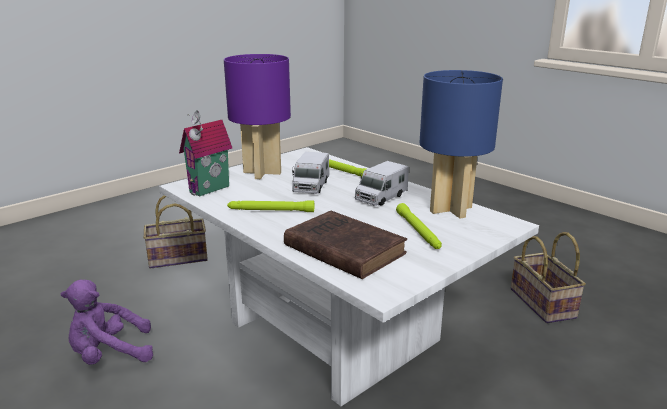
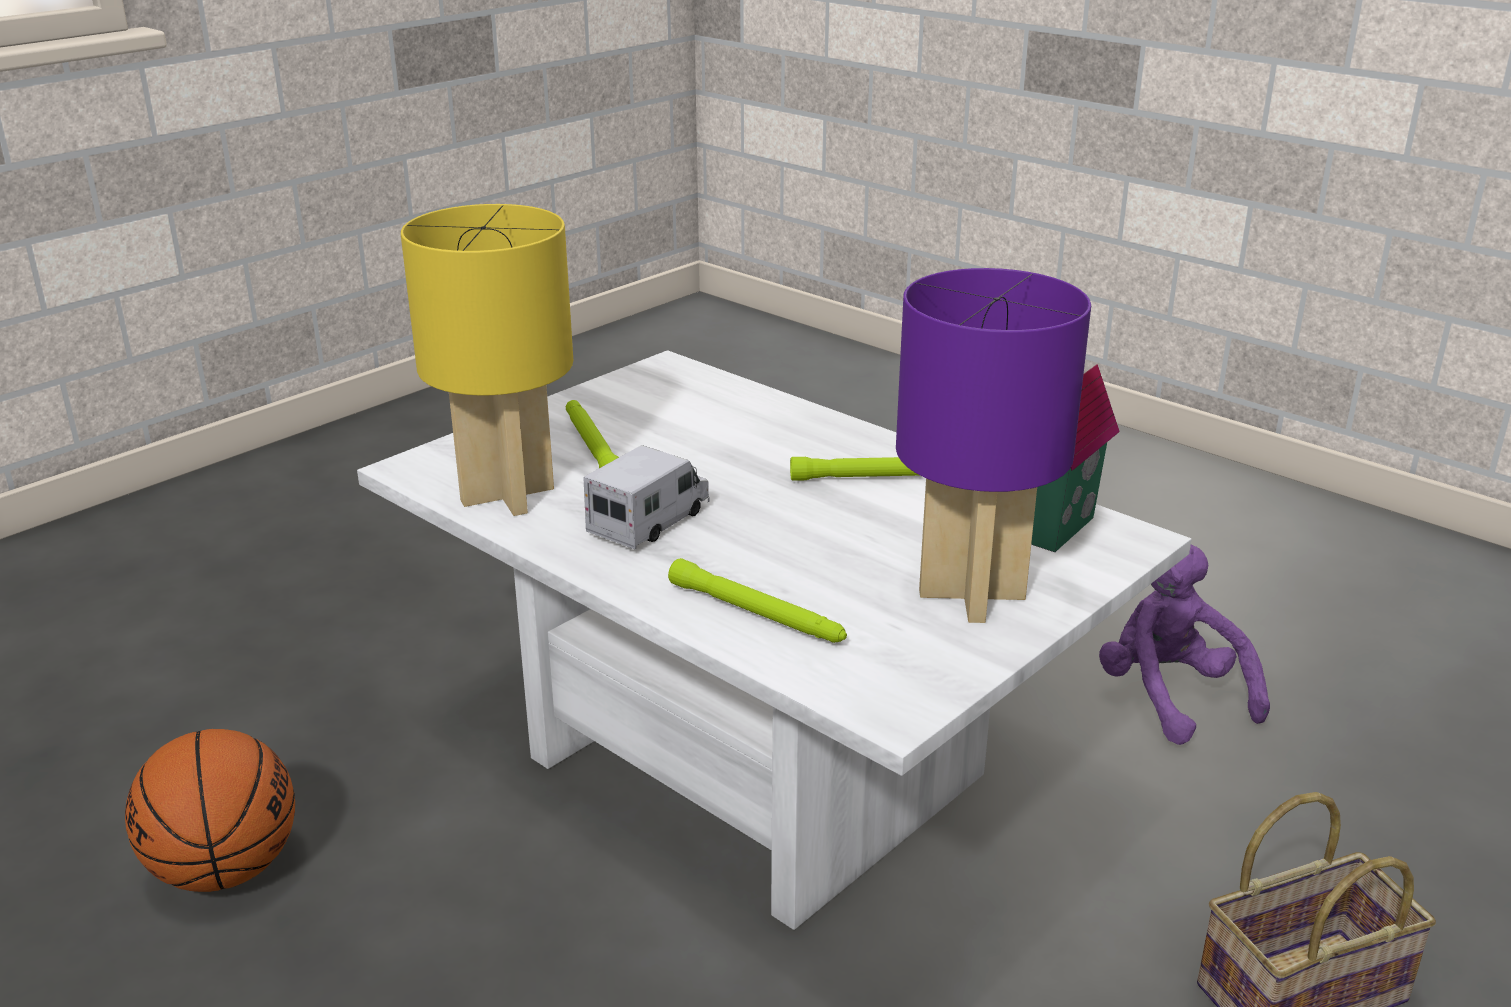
camera: 175 degrees right, 5 degrees up
purple plush toy [61,280,153,365] -> purple plush toy turned 90 degrees counterclockwise [1099,545,1270,745]
brown book [284,211,407,279] -> none
toy truck [292,152,329,194] -> none
blue table lamp [419,70,503,219] -> yellow table lamp [401,204,573,516]
basket [511,232,586,323] -> basketball [125,729,295,892]

